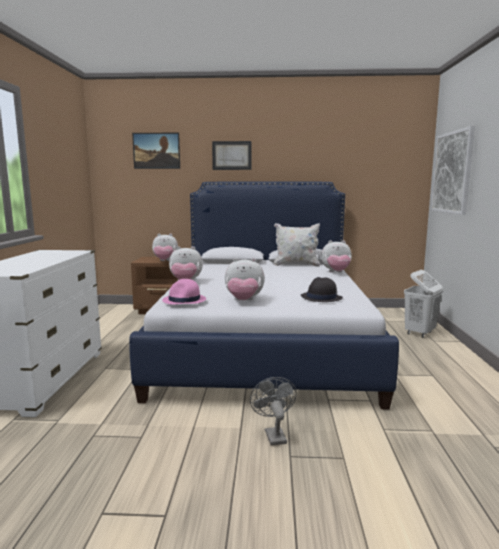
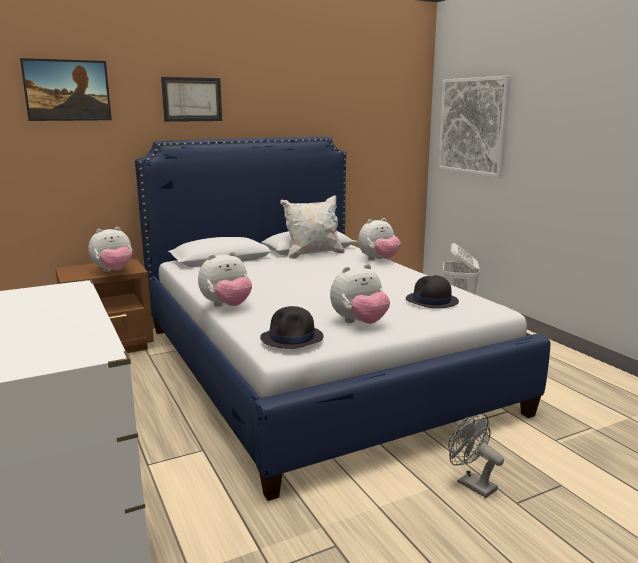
camera: 30 degrees left, 5 degrees up
pink hat [162,279,206,305] -> black hat [260,306,324,349]

